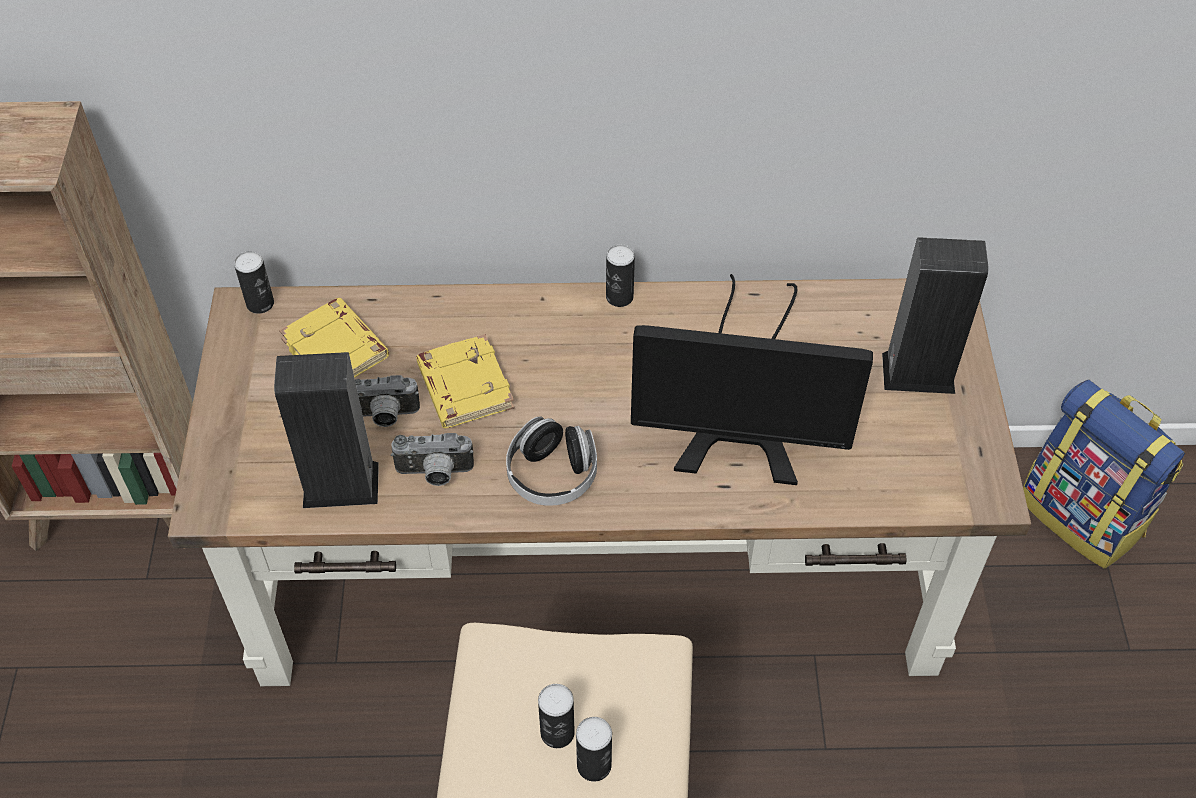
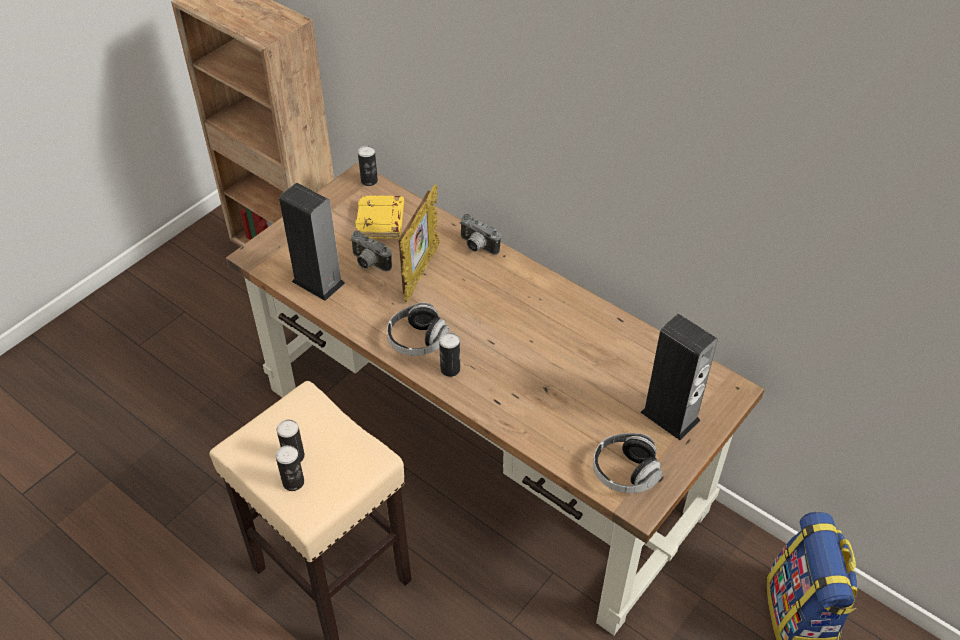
camera: 40 degrees right, 5 degrees down
camera [391,433,474,486] -> camera moved to [459,214,501,255]
yellow book [416,334,514,428] -> picture frame [399,184,440,303]
can [606,244,635,307] -> can moved to [439,333,460,377]
monitor [631,274,873,485] -> none
none -> headphones [593,433,663,493]

